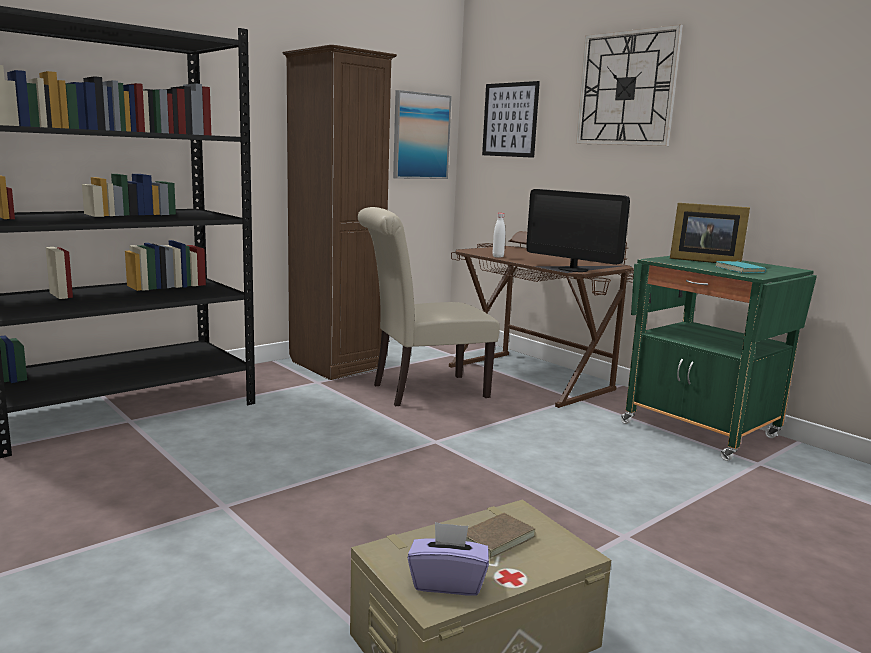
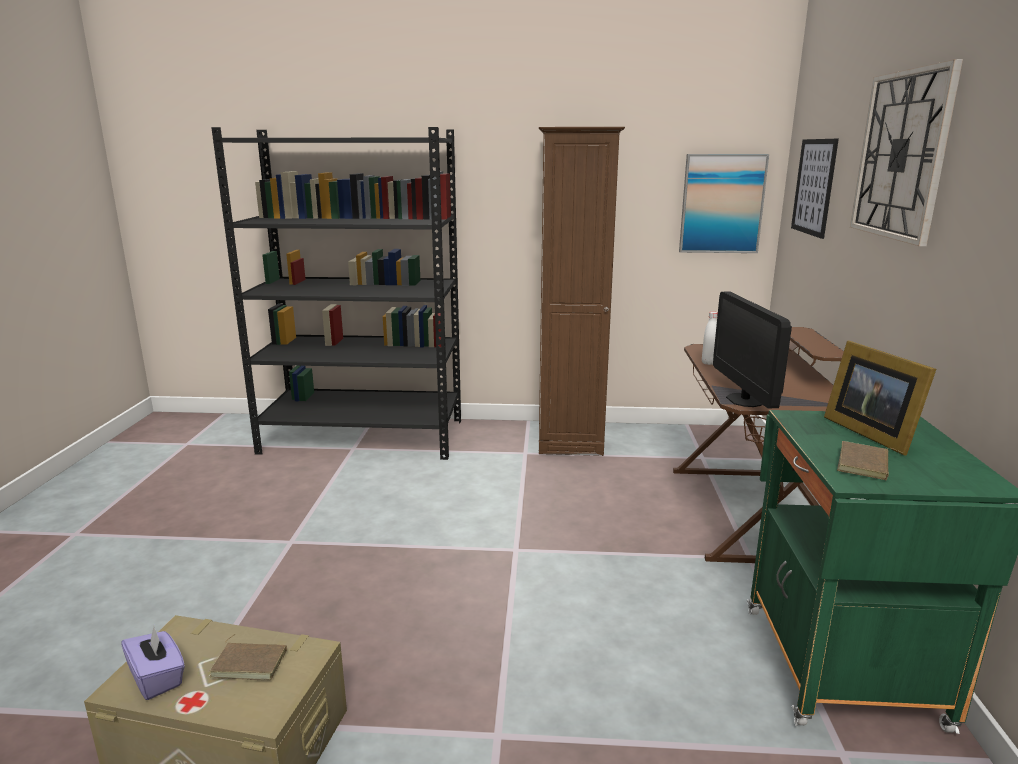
camera: 45 degrees right, 5 degrees up
beige chair [358,207,500,407] -> none
turquoise book [715,261,767,273] -> brown book [837,441,904,480]

